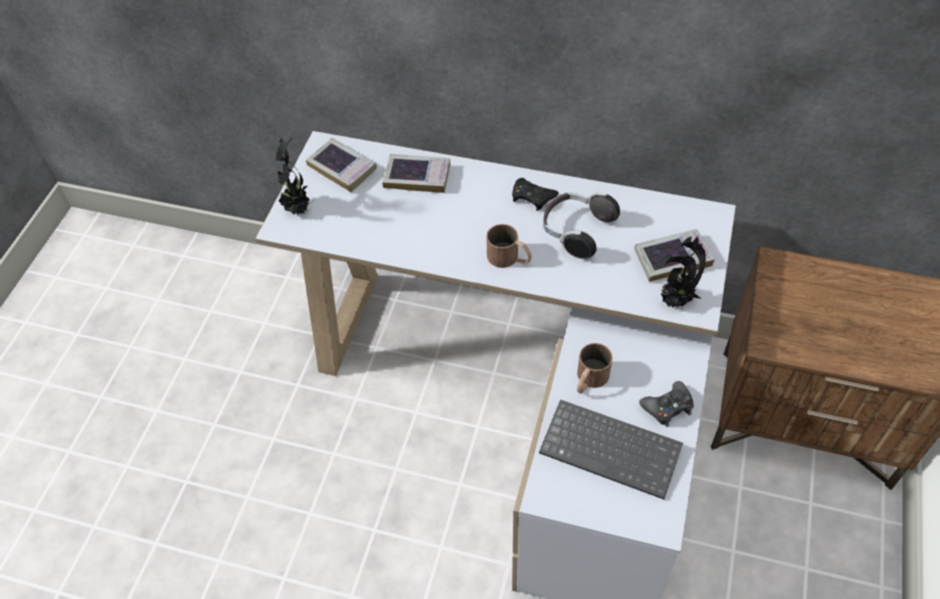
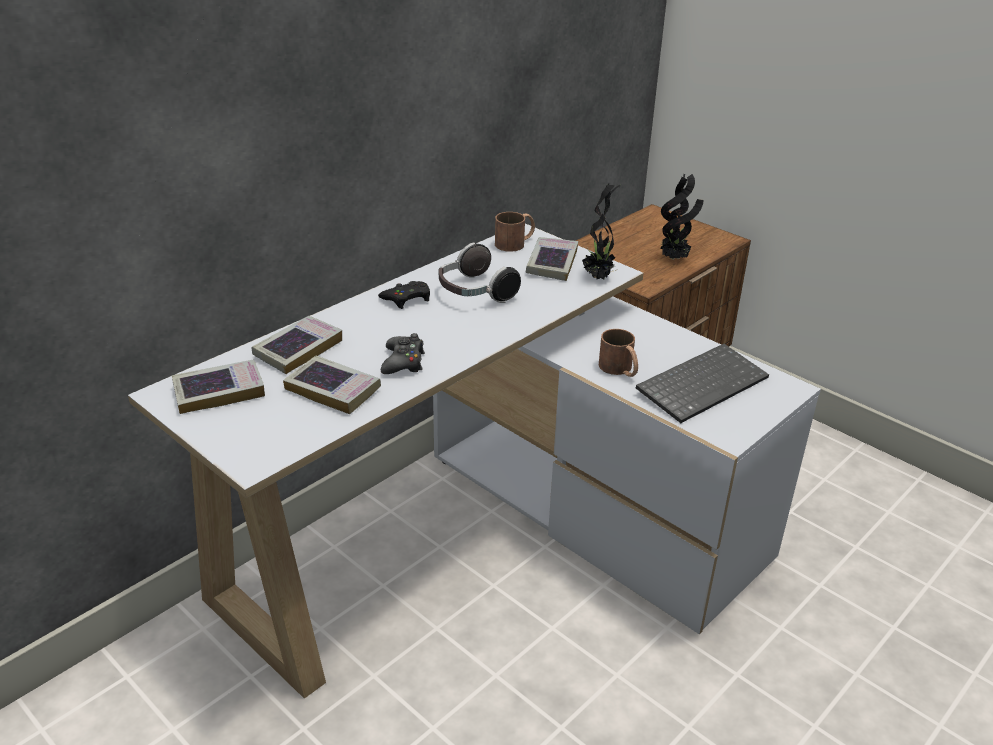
camera: 65 degrees left, 20 degrees down
potted plant [276,137,314,216] -> potted plant moved to [661,174,704,260]
brown mug [486,224,532,268] -> brown mug moved to [495,212,535,252]
black game controller [639,381,694,427] -> black game controller moved to [381,333,425,374]
none -> book [283,356,381,414]

